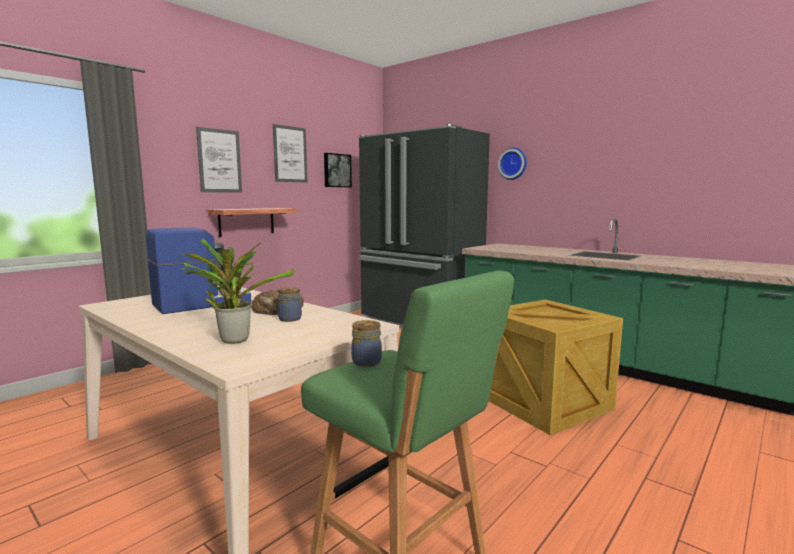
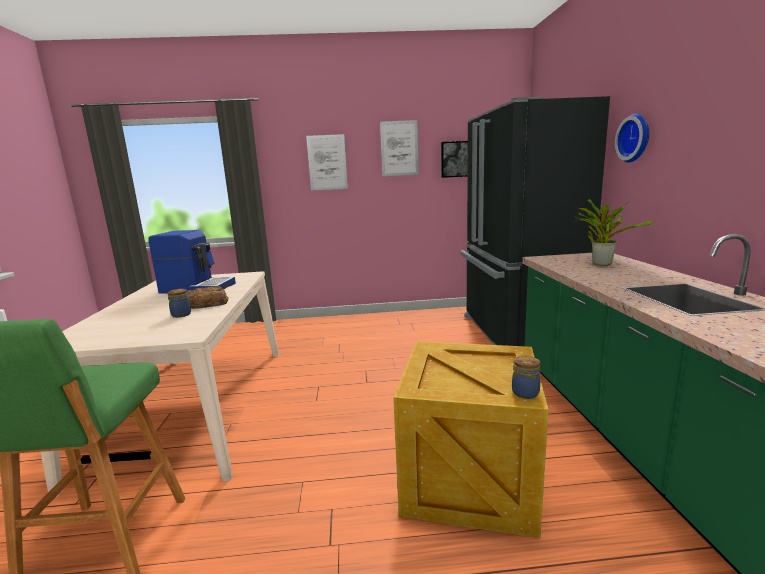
camera: 45 degrees right, 5 degrees up
potted plant [181,239,295,344] -> potted plant moved to [573,199,653,266]
shelf [207,208,297,237] -> none
jar [351,320,382,367] -> jar moved to [512,356,540,399]

